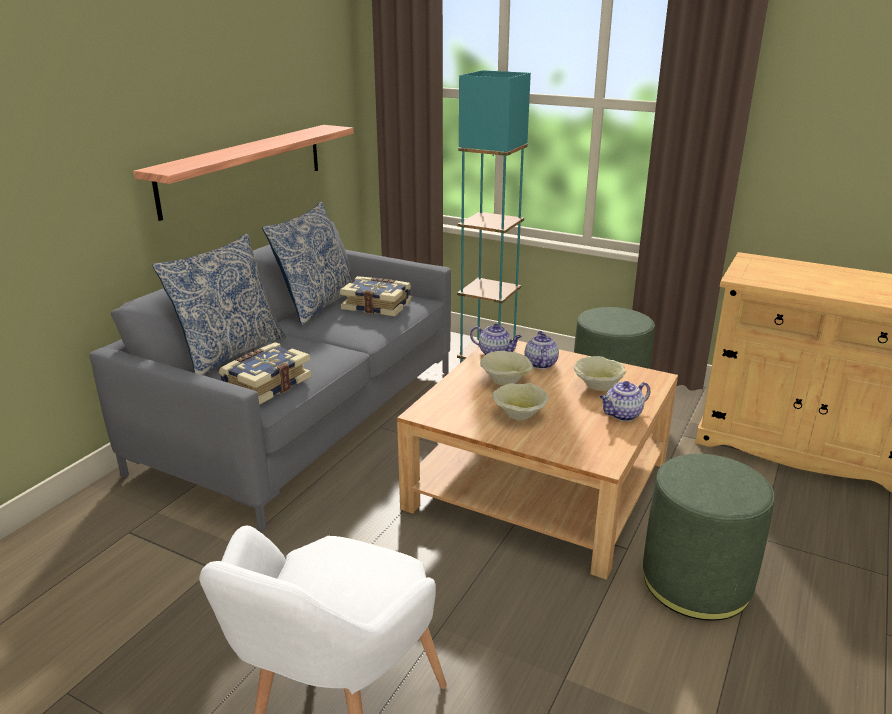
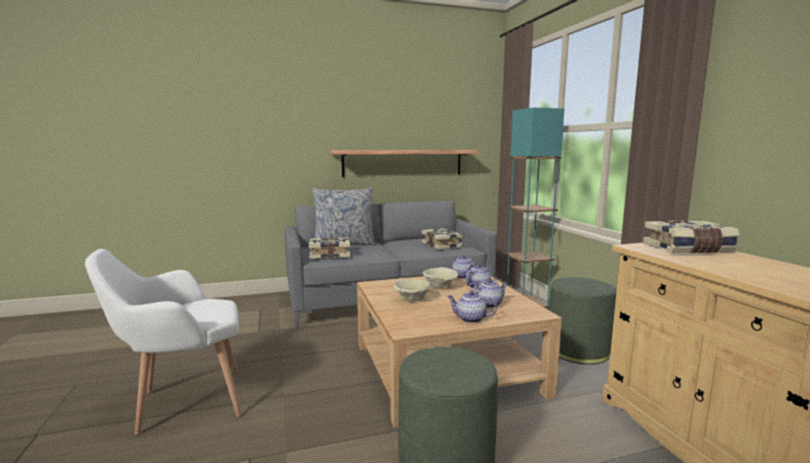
camera: 45 degrees right, 15 degrees down
pillow [262,201,353,325] -> none
beige bowl [574,356,626,391] -> teapot [472,279,507,308]
none -> book [643,220,740,254]

